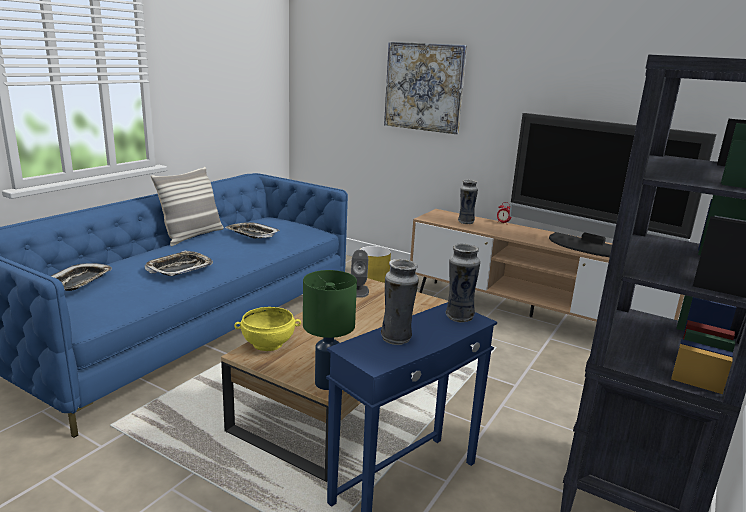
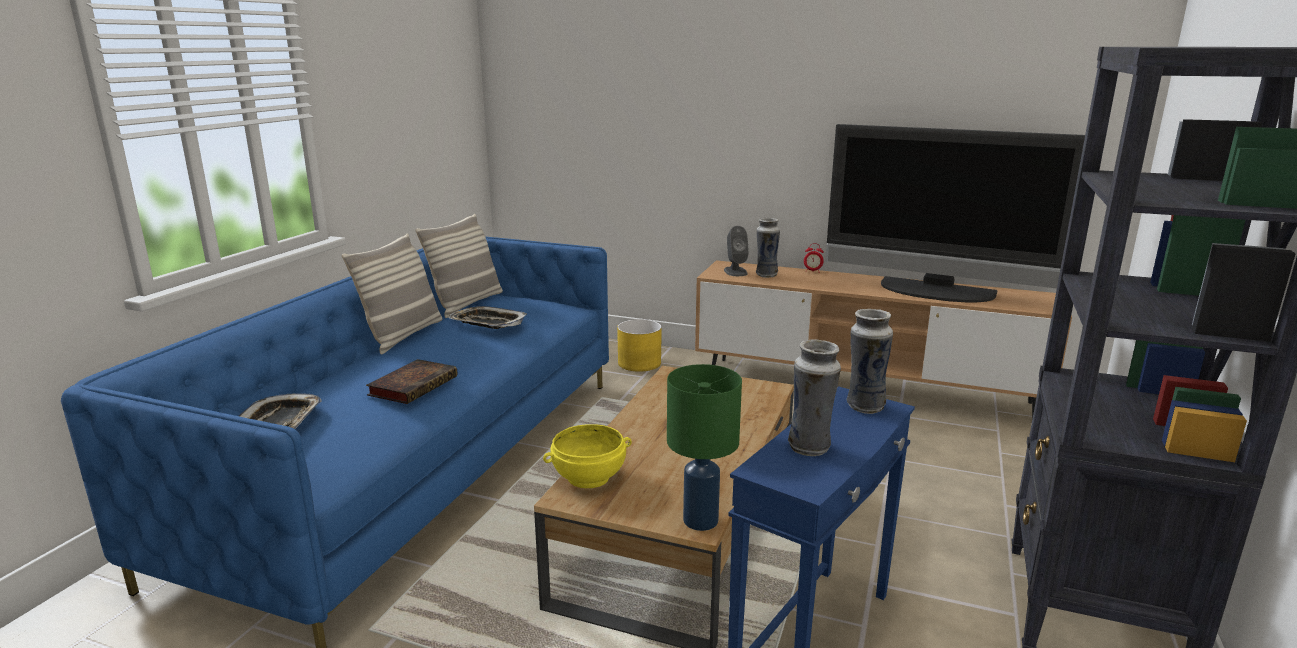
camera: 10 degrees left, 0 degrees up
tray [145,251,213,276] -> book [366,359,458,404]
grey speaker [351,250,369,298] -> grey speaker moved to [724,226,749,276]
picture [384,42,467,134] -> none
none -> pillow [415,214,503,318]

